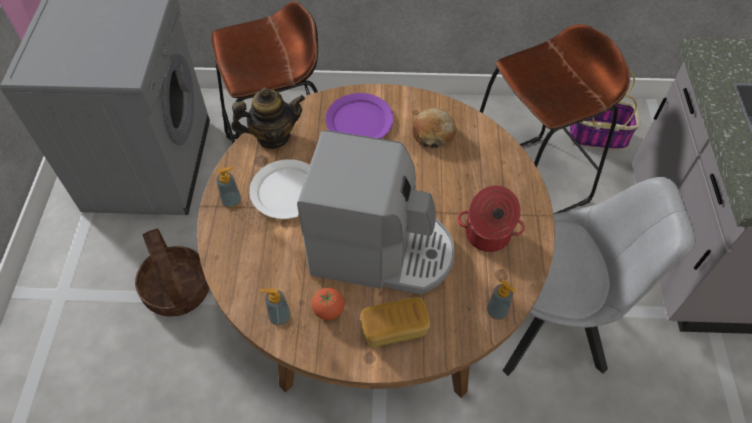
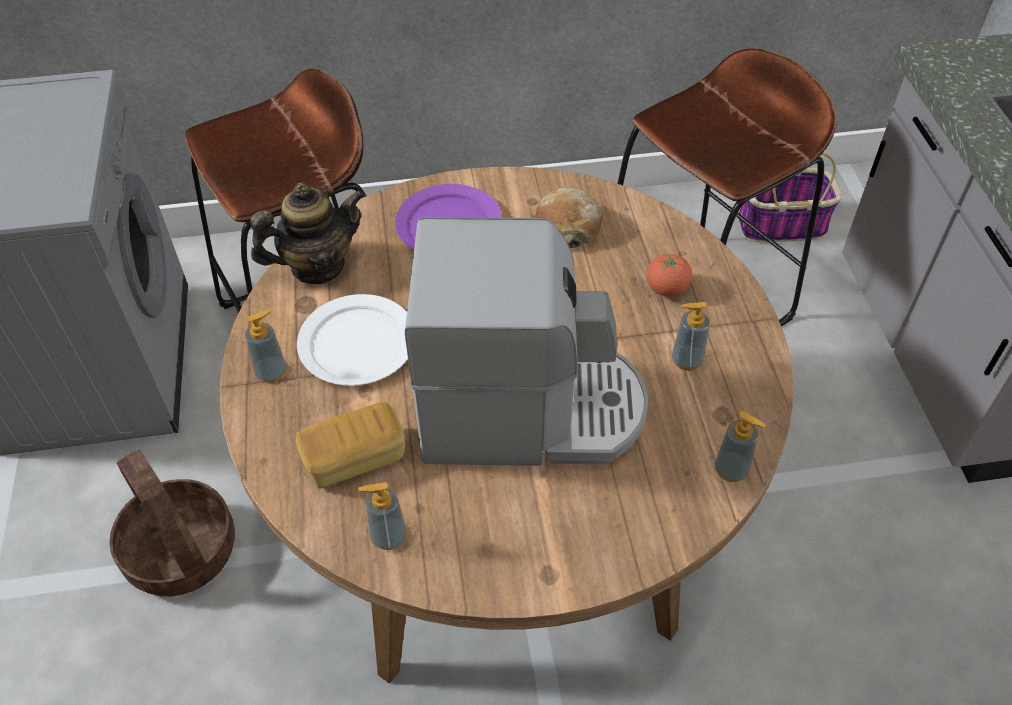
camera: 10 degrees left, 5 degrees down
tomato [312,288,345,320] -> tomato moved to [647,254,692,297]
bread [361,297,430,347] -> bread moved to [296,401,405,488]
cooking pot [457,185,525,252] -> soap dispenser [672,302,710,371]
grey chair [503,177,696,376] -> none

